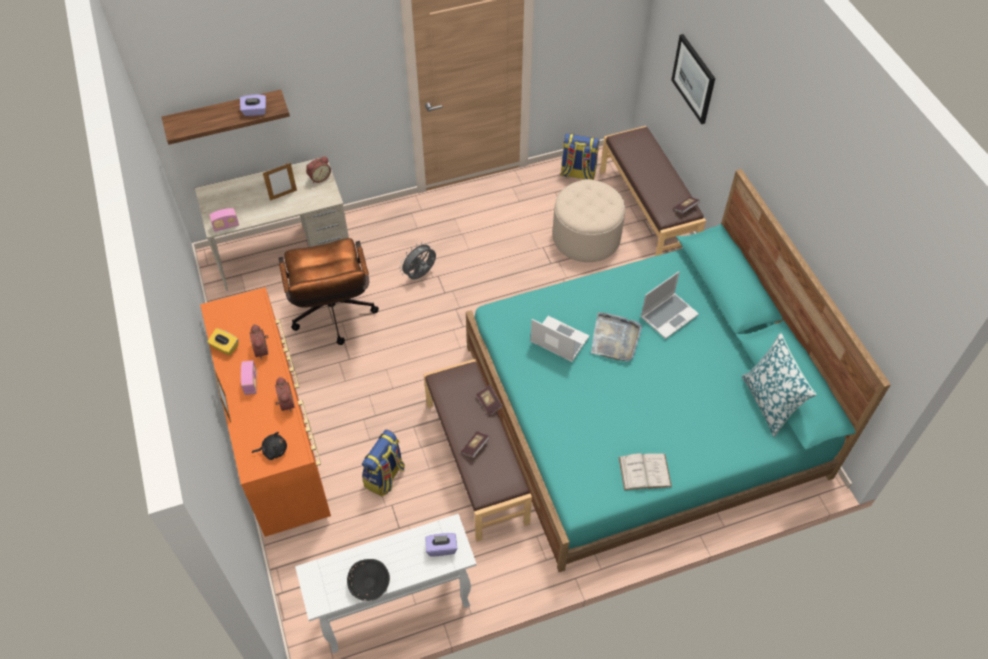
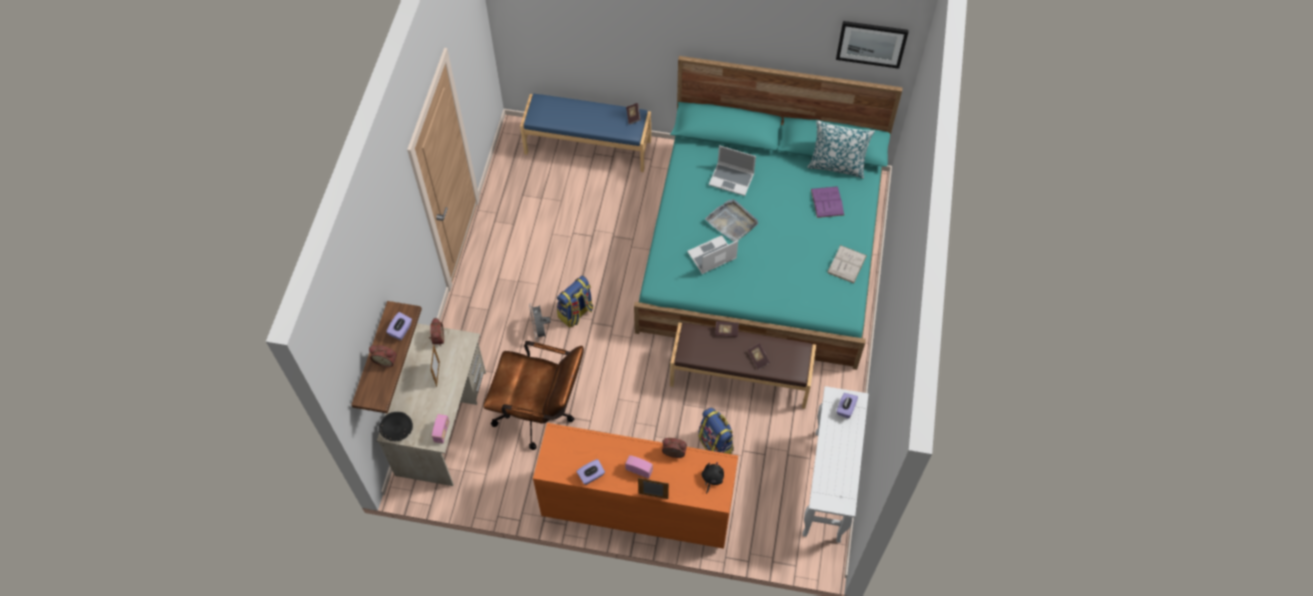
camera: 60 degrees left, 5 degrees up
yellow tissue box [207,328,238,356] -> purple tissue box [577,459,605,485]
alarm clock [250,324,268,359] -> alarm clock moved to [369,345,397,367]
black bowl [347,559,390,601] -> black bowl moved to [379,412,413,441]
beige ottoman [553,179,625,262] -> none
backpack [560,133,600,180] -> backpack moved to [557,276,593,328]
brown bench [600,126,706,256] -> blue bench [520,94,651,172]
laptop [641,271,699,339] -> laptop turned 120 degrees clockwise [709,145,756,196]
picture [671,34,715,124] -> picture moved to [836,21,909,69]
none -> purple book [811,186,844,218]

